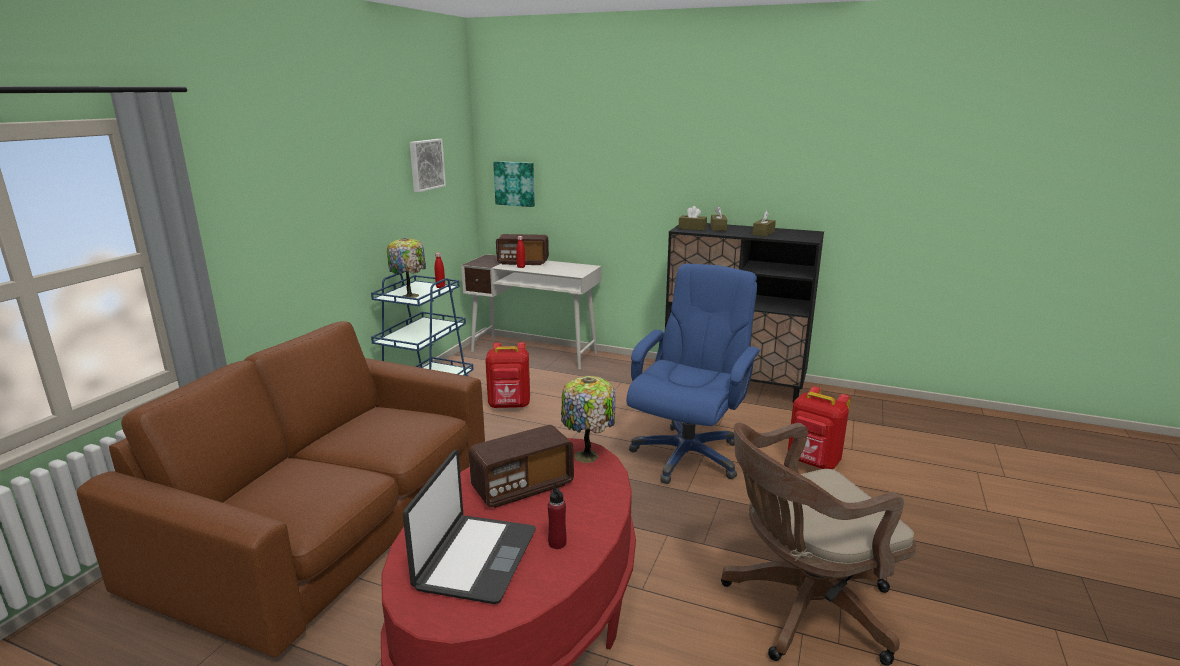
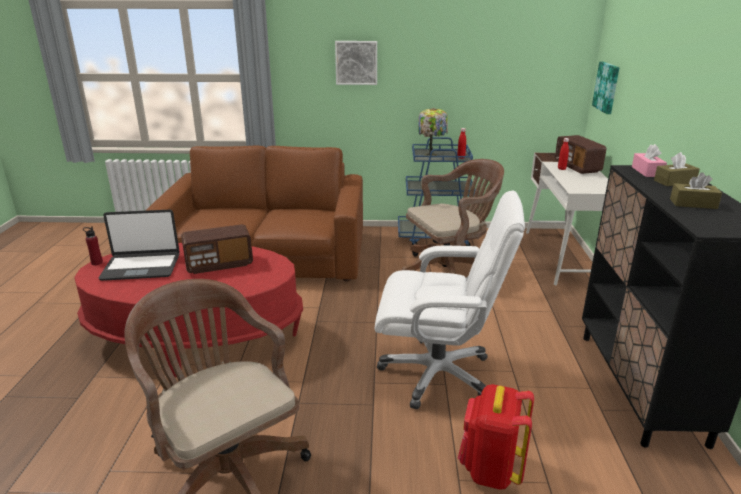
camera: 70 degrees right, 5 degrees up
picture [410,139,446,192] -> picture moved to [335,41,377,85]
radio [469,425,574,508] -> radio turned 60 degrees counterclockwise [181,224,253,274]
red backpack [485,342,530,408] -> brown office chair [402,159,504,274]
red bottle [548,484,567,549] -> red bottle moved to [83,226,103,265]
table lamp [561,376,615,463] -> none
blue office chair [627,264,760,484] -> white office chair [375,191,525,410]
brown tissue box [678,206,707,231] -> pink tissue box [632,144,667,177]

